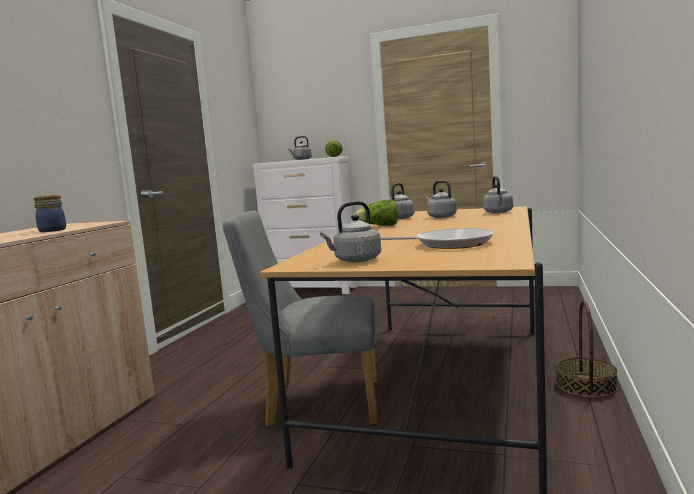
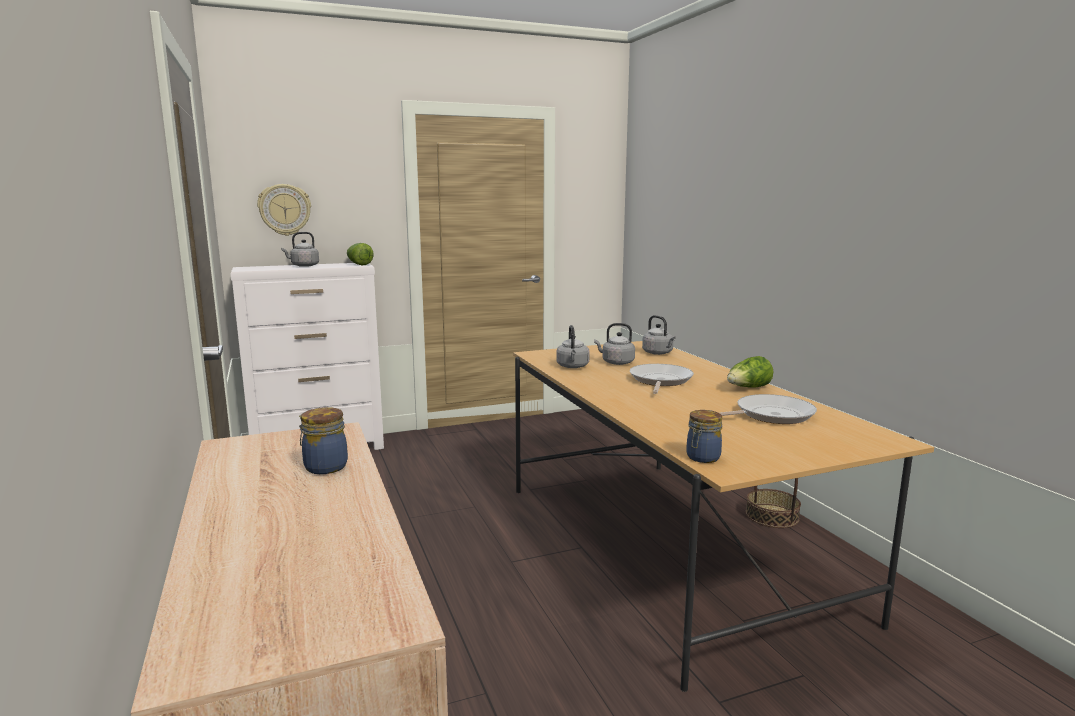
camera: 40 degrees left, 5 degrees up
grey chair [222,211,378,427] -> none
grey kettle [320,201,381,263] -> none
lettuce [353,199,399,226] -> lettuce moved to [727,356,773,387]
none -> wall clock [257,184,311,236]
none -> frying pan [630,364,694,394]
none -> jar [686,410,722,463]

